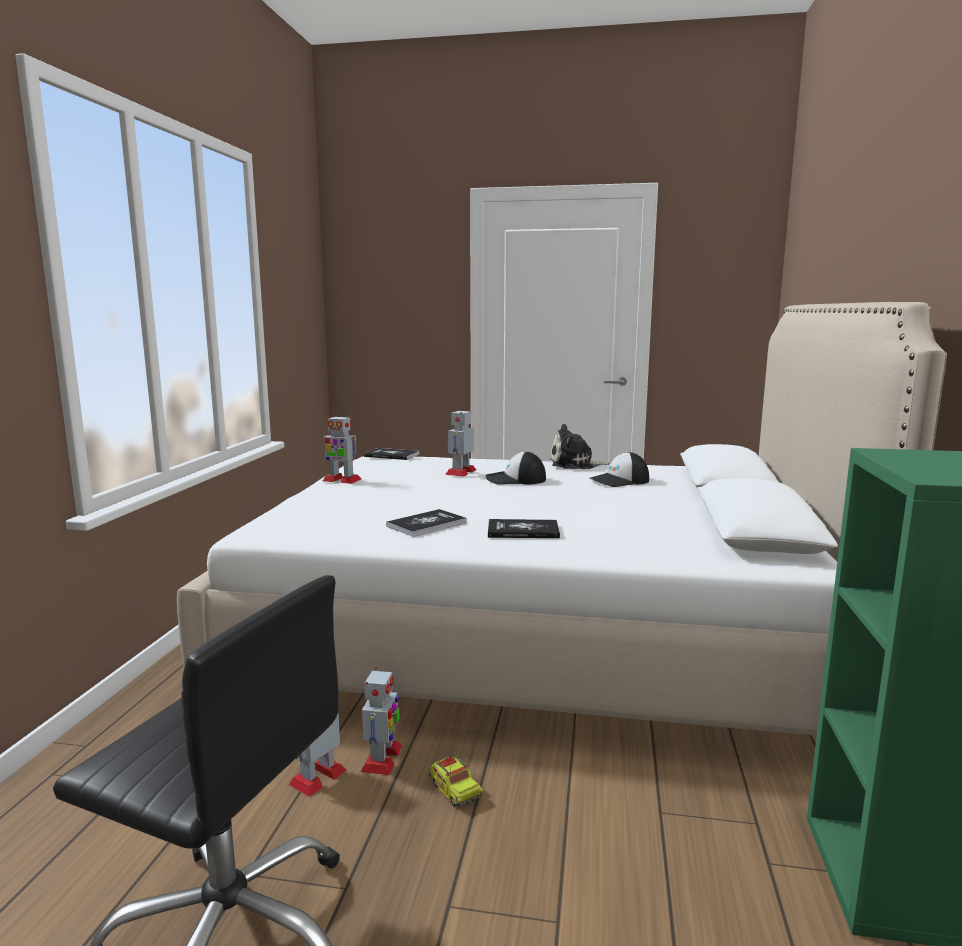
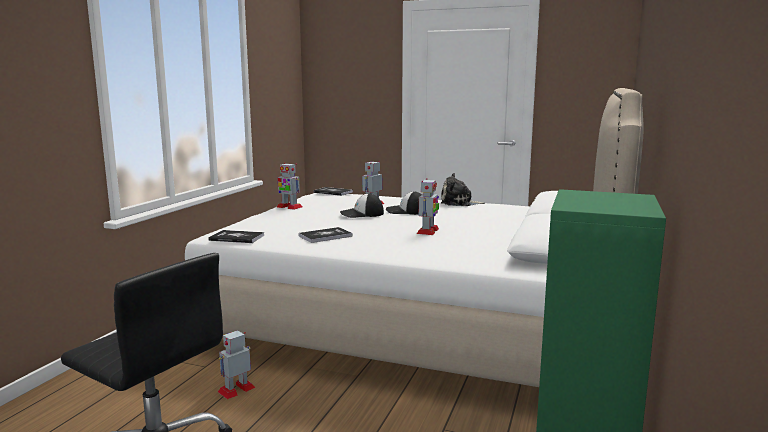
camera: 10 degrees right, 0 degrees up
toy robot [361,666,402,775] -> toy robot moved to [417,178,439,235]
toy truck [429,755,483,806] -> none
book [488,519,560,538] -> book moved to [208,230,264,243]
cap [590,452,649,487] -> cap moved to [340,193,384,218]

